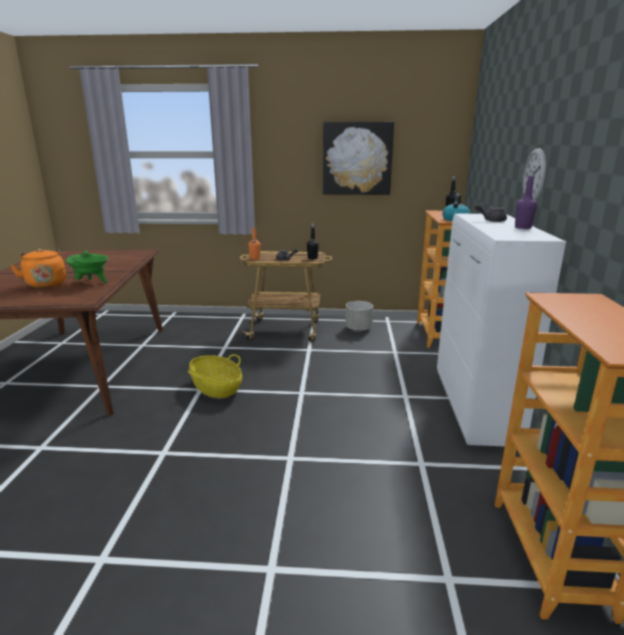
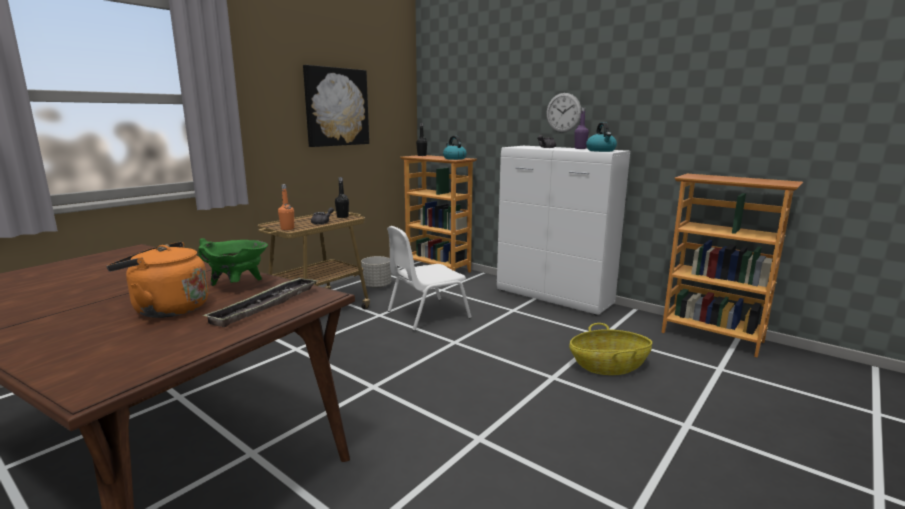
camera: 55 degrees left, 5 degrees down
basket [188,354,242,398] -> basket moved to [569,323,652,375]
none -> tray [203,277,319,327]
none -> white chair [387,226,472,331]
none -> kettle [586,122,617,152]

